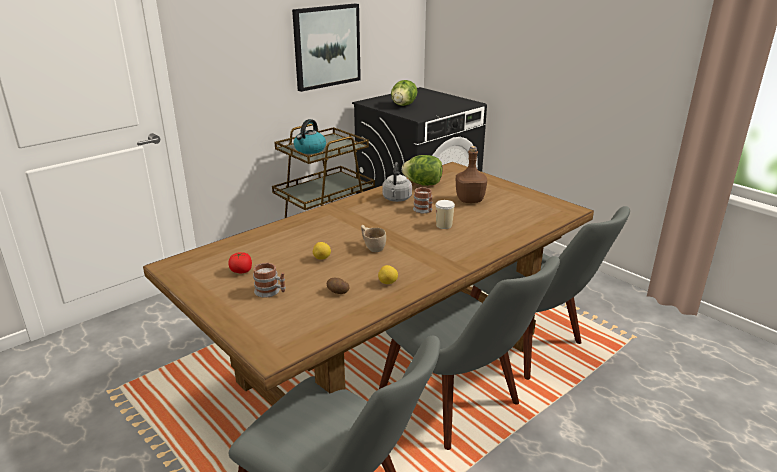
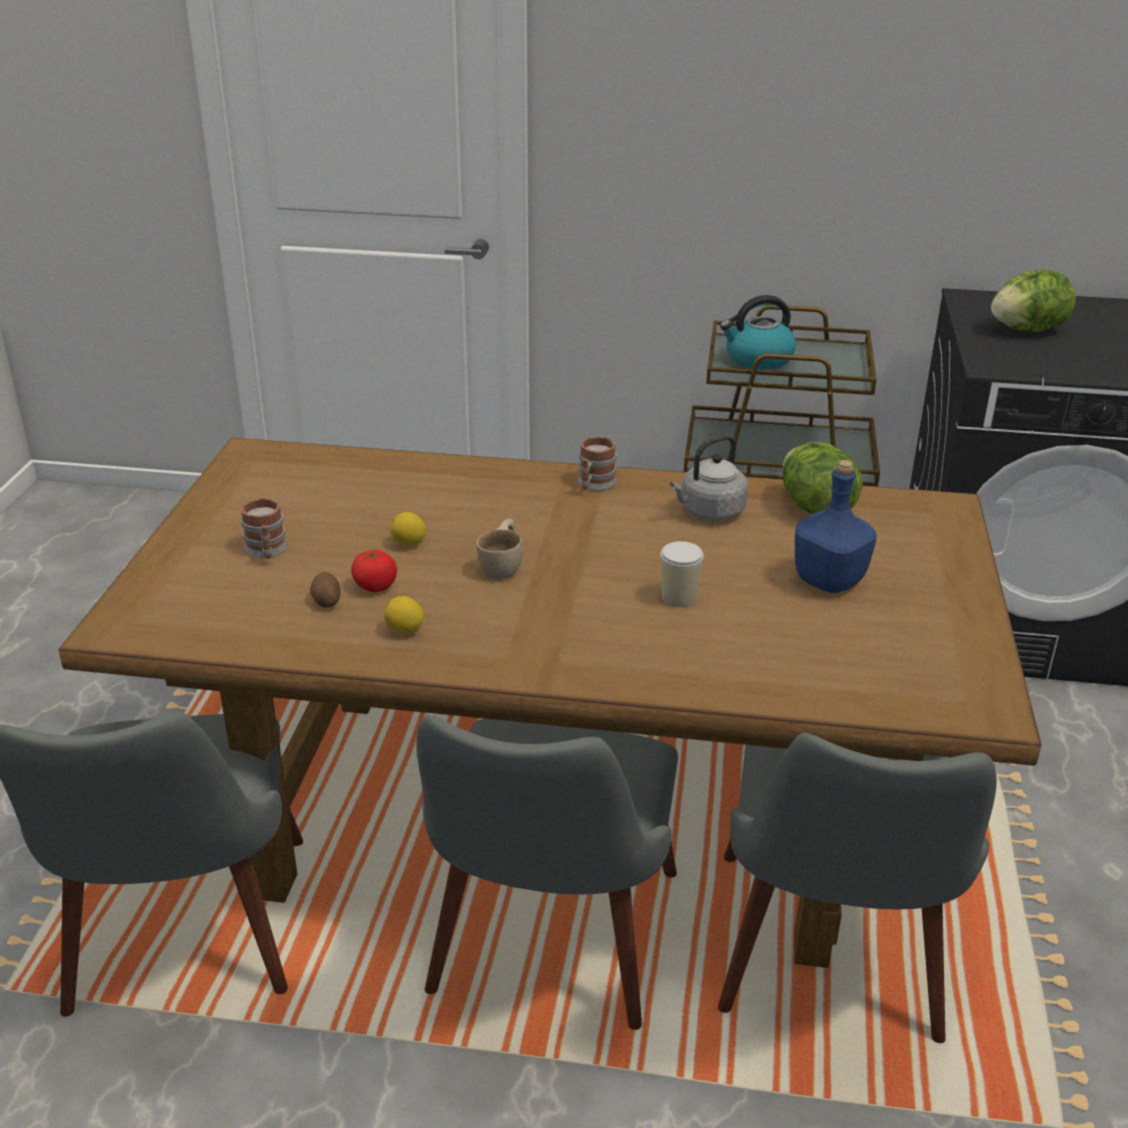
camera: 50 degrees right, 5 degrees up
tomato [228,252,252,273] -> tomato moved to [351,550,397,592]
picture [292,3,361,92] -> none
mug [413,187,433,213] -> mug moved to [577,436,617,491]
brown bottle [456,146,487,203] -> blue bottle [795,460,877,593]

